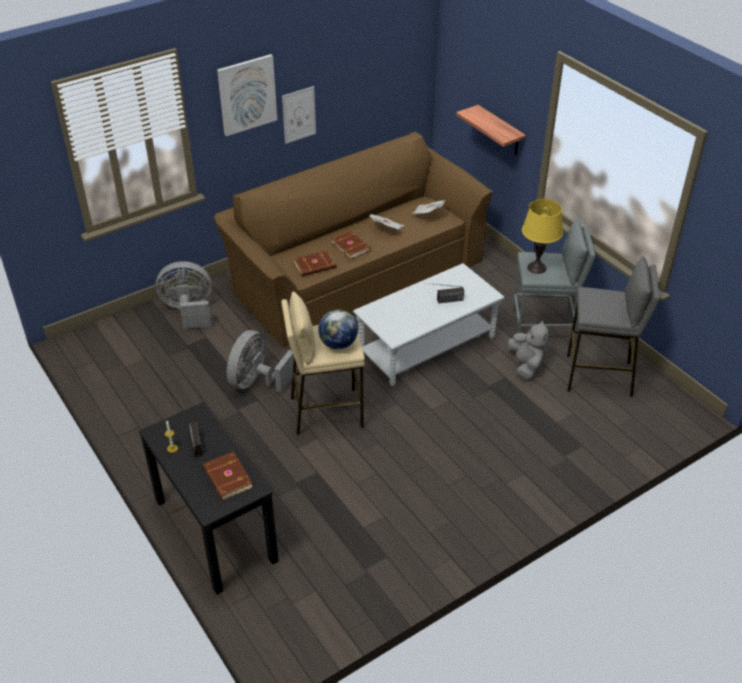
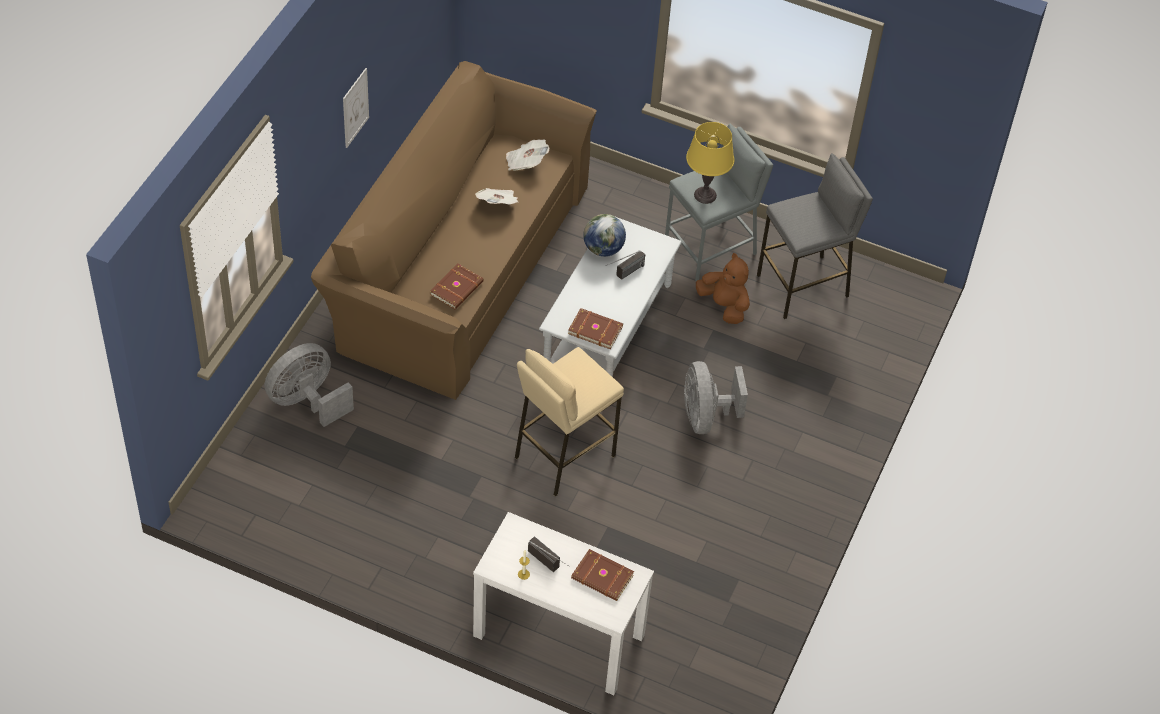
camera: 35 degrees left, 10 degrees up
black console table [139,402,279,595] -> white console table [473,512,654,695]
picture [217,54,277,136] -> none
grey fan [227,330,294,393] -> grey fan moved to [684,361,748,434]
globe [318,309,358,350] -> globe moved to [583,214,626,257]
brown book [331,230,371,259] -> brown book moved to [568,308,623,349]
shelf [456,105,526,155] -> none
grey plush toy [507,321,549,380] -> brown plush toy [696,253,750,324]

